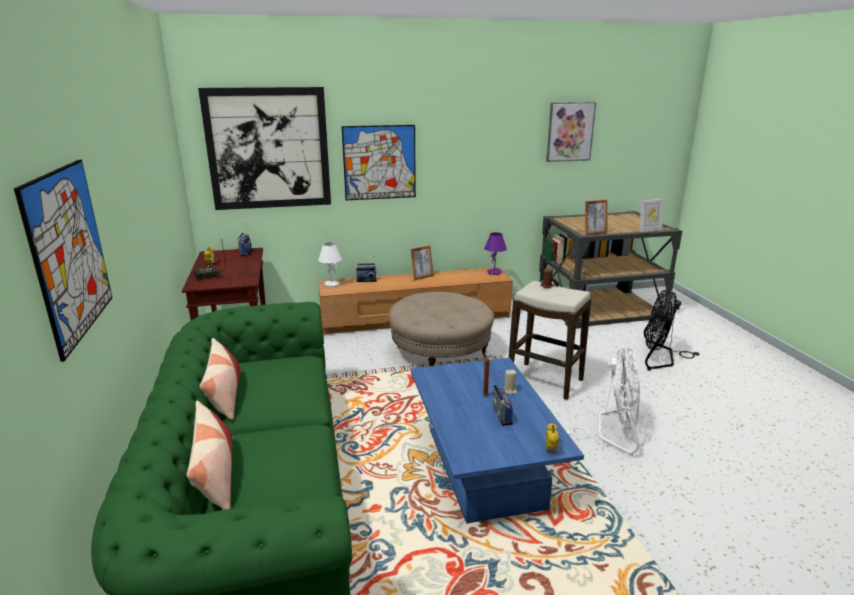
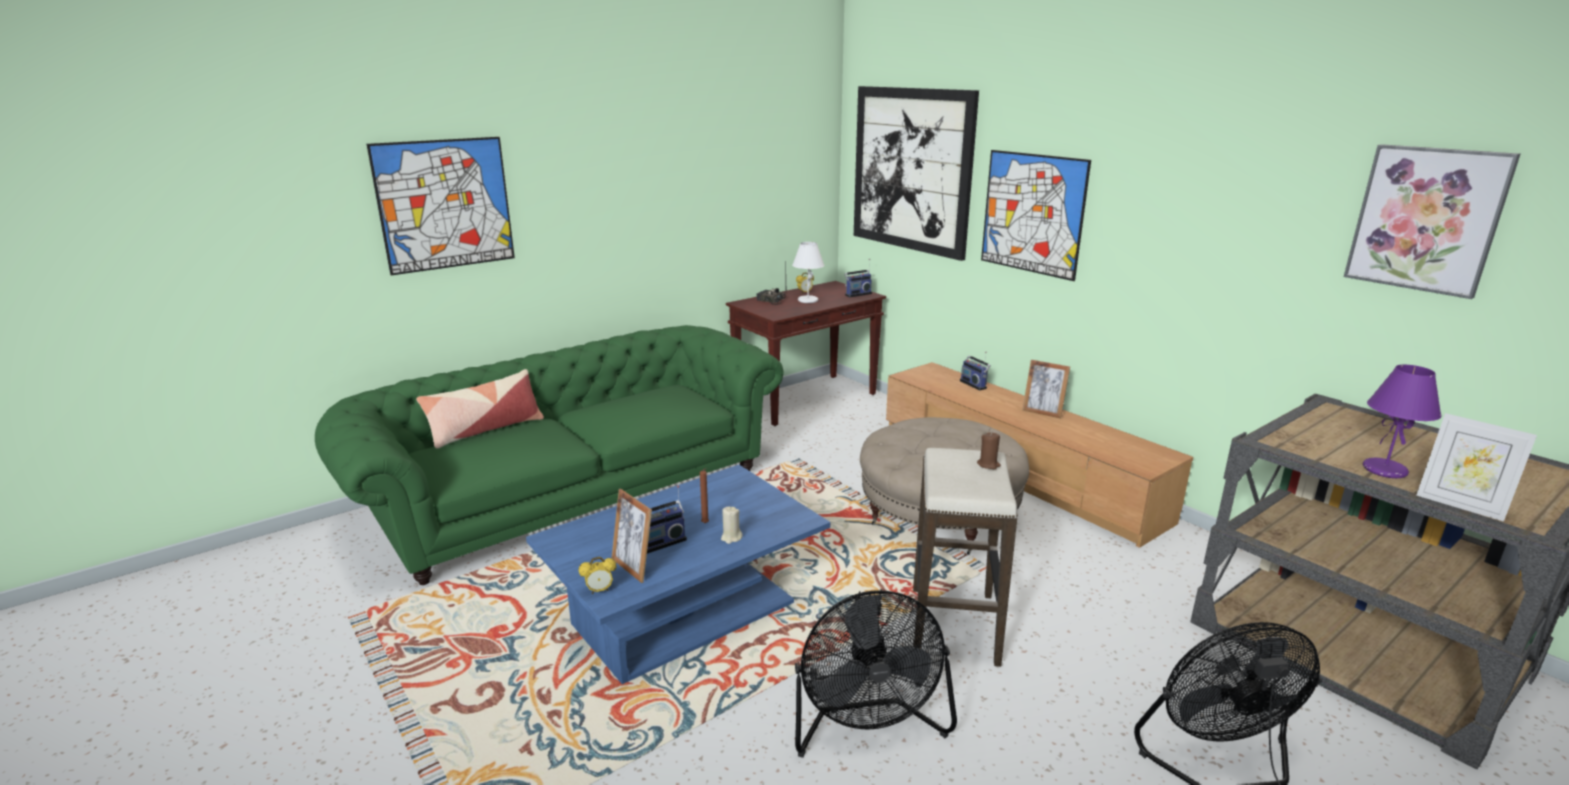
camera: 65 degrees right, 0 degrees up
pillow [200,338,241,420] -> none
white table lamp [318,242,342,287] -> white table lamp moved to [792,242,825,303]
purple table lamp [484,232,507,275] -> purple table lamp moved to [1363,365,1442,478]
white fan [566,347,640,456] -> black fan [795,589,957,758]
picture frame [585,200,607,235] -> picture frame moved to [612,489,652,583]

